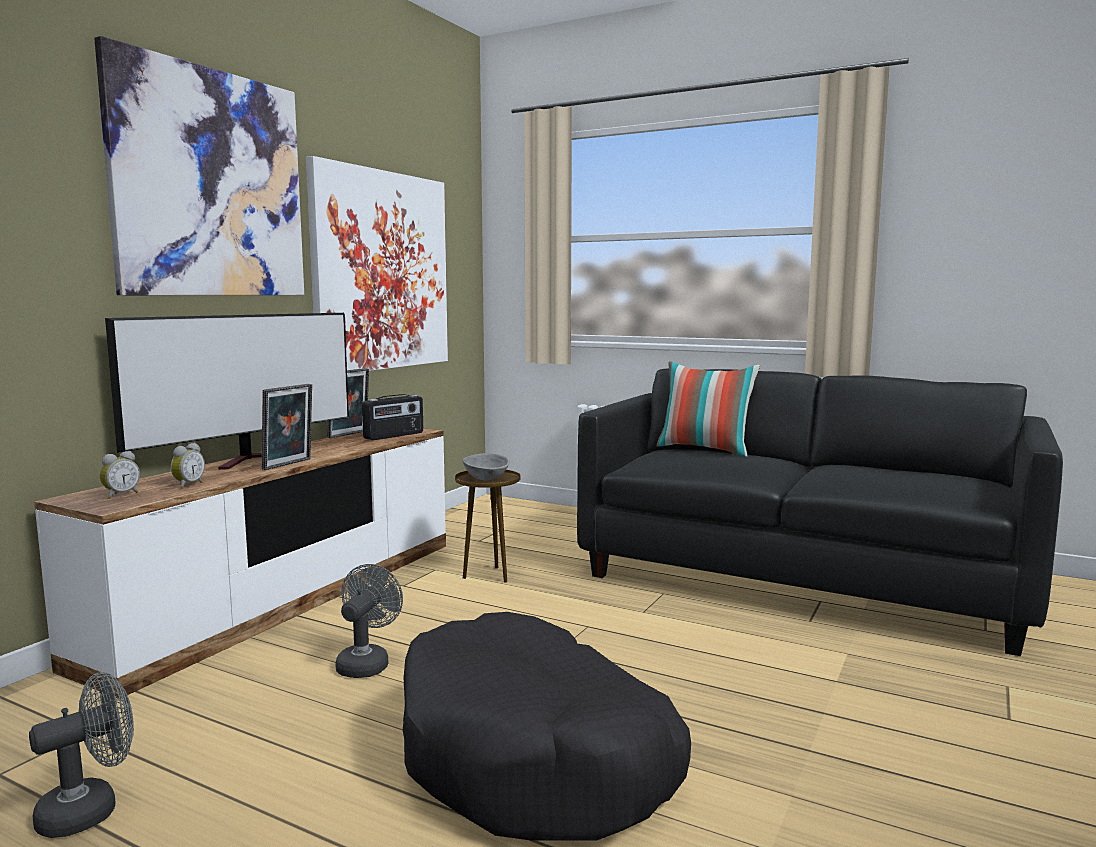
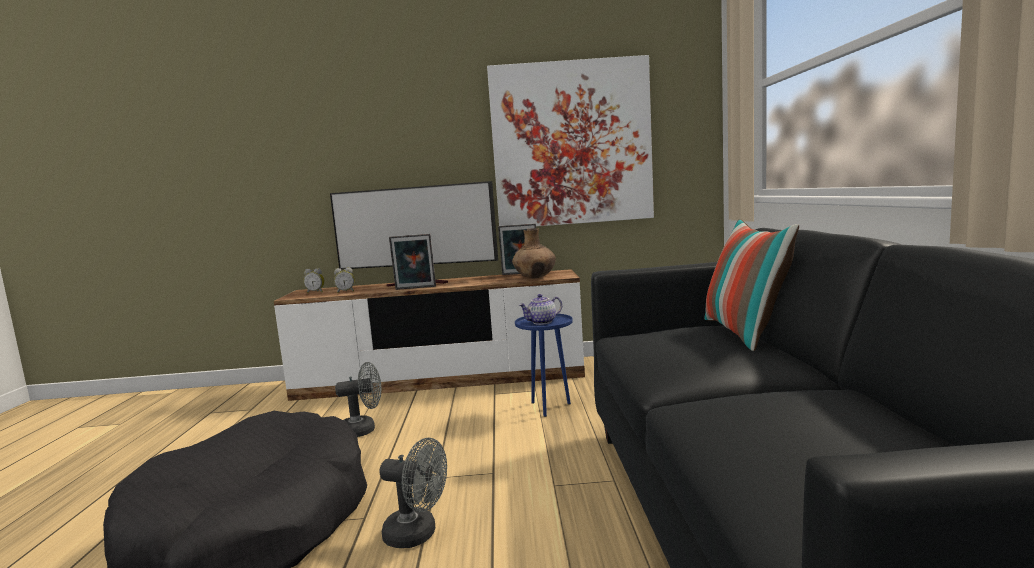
camera: 60 degrees right, 0 degrees up
grey fan [29,672,134,838] -> grey fan moved to [379,438,447,548]
picture [94,36,304,295] -> none
radio [362,394,423,440] -> brown vase [512,228,556,278]
brown side table [455,470,521,583] -> blue side table [515,314,573,417]
grey bowl [463,453,510,480] -> teapot [519,294,562,325]

